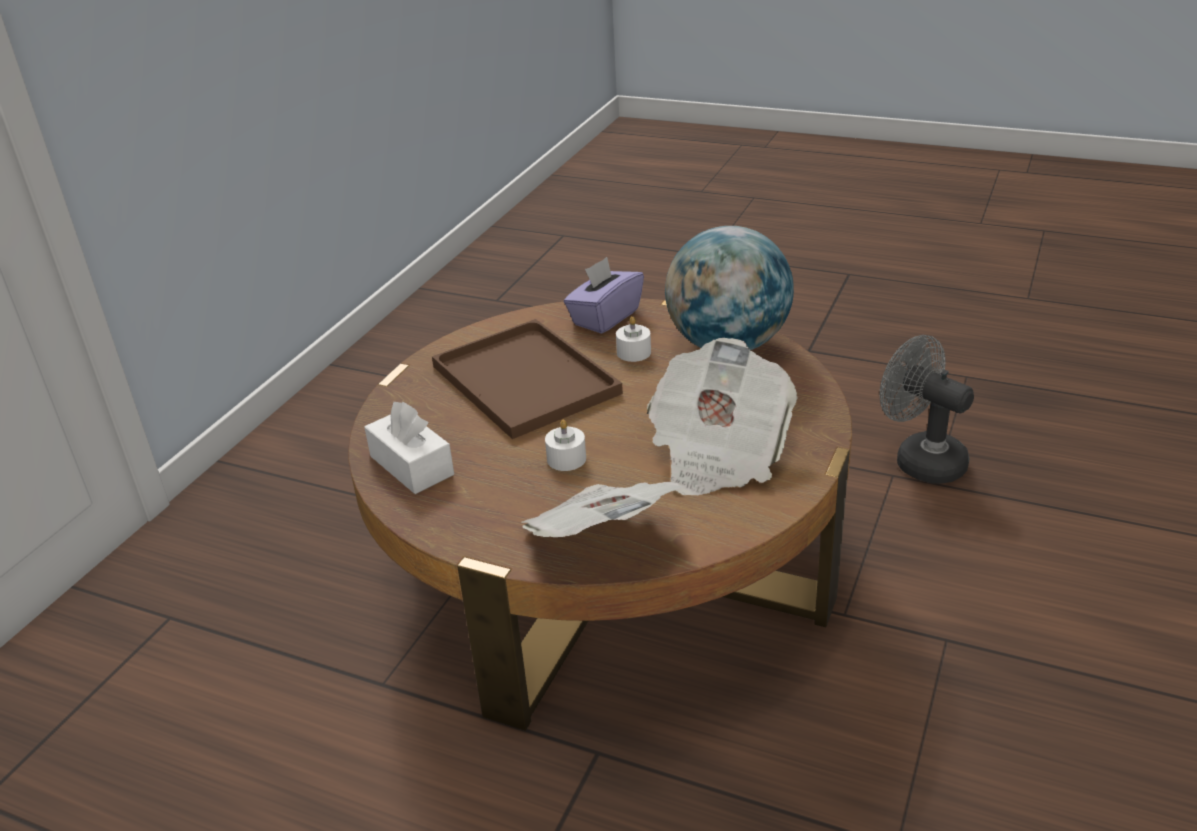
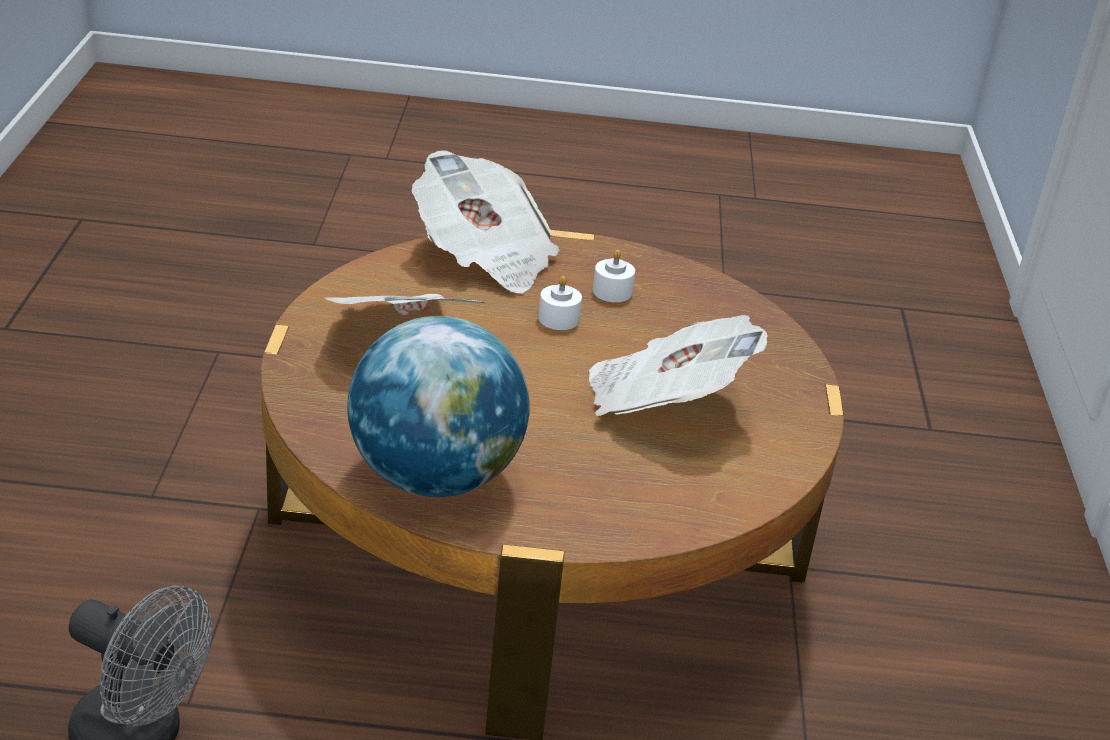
camera: 155 degrees right, 0 degrees up
white tissue box [364,401,454,494] -> none
brown tray [432,319,623,439] -> newspaper [589,315,768,416]
purple tissue box [564,257,644,334] -> none
white candle [616,316,651,362] -> white candle moved to [593,250,635,302]

